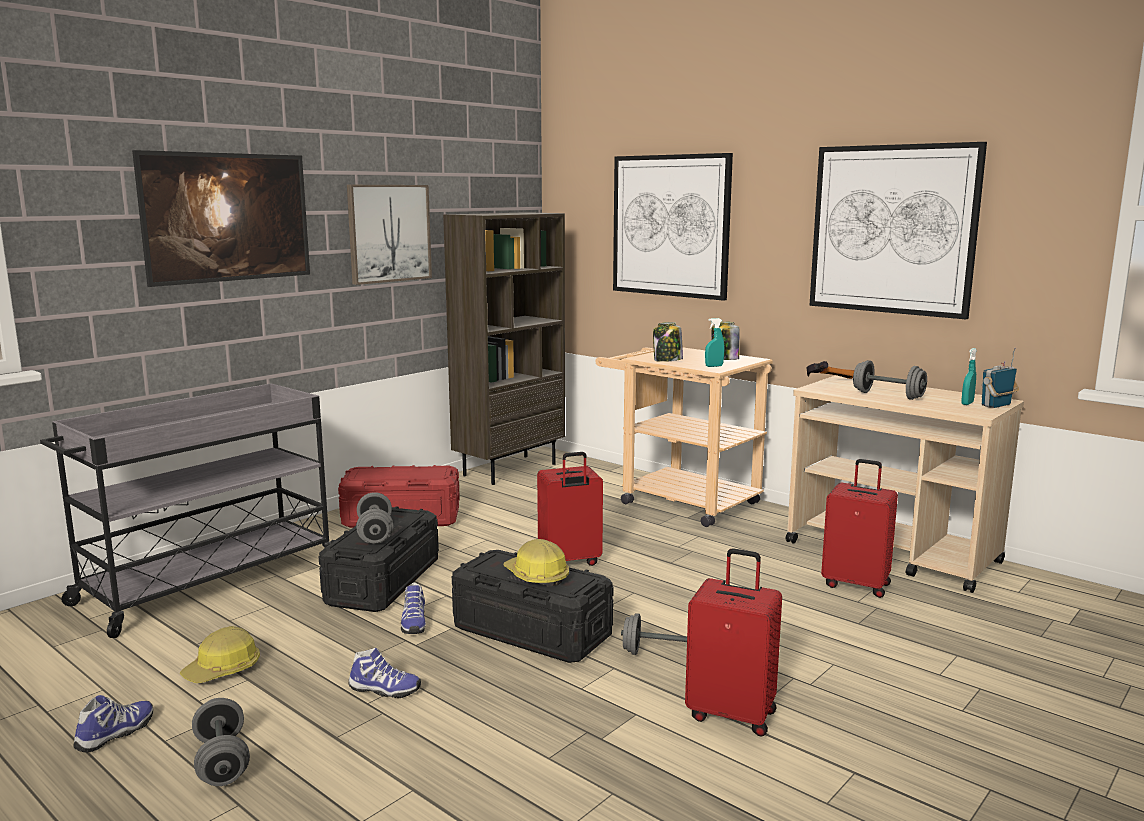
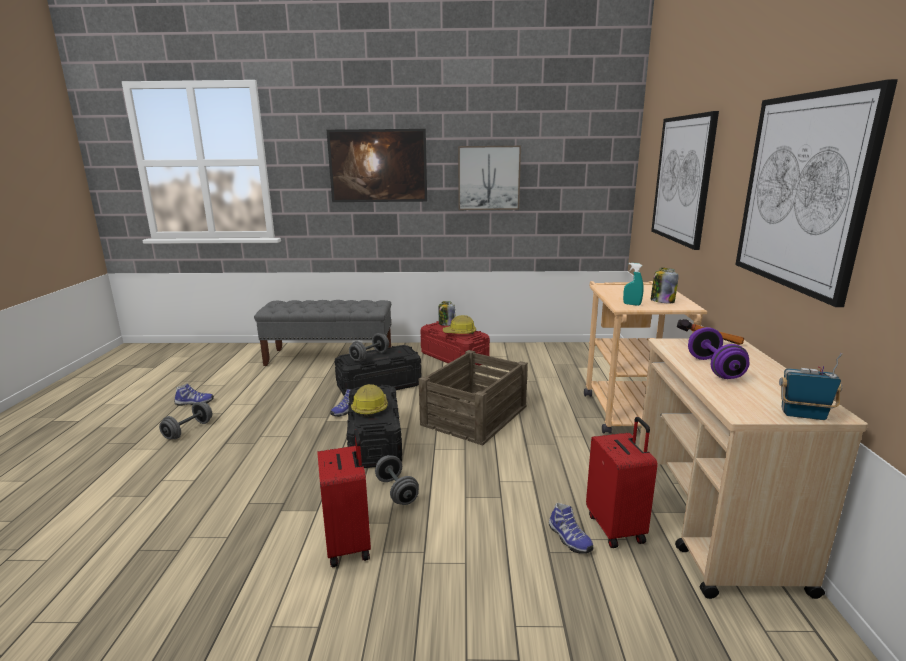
camera: 50 degrees right, 5 degrees up
grey cart [40,383,331,638] -> grey bench [254,300,391,366]
hard hat [180,626,260,683] -> hard hat moved to [443,315,476,334]
shoe [349,648,421,698] -> shoe moved to [549,503,593,554]
brown bookcase [443,212,565,485] -> none
red suitcase [537,452,603,566] -> crate [419,350,528,446]
jar [653,322,683,362] -> jar moved to [439,301,455,326]
grey dumbbell [853,360,927,400] -> purple dumbbell [688,327,750,379]
turquoise spray bottle [961,348,977,405] -> none

